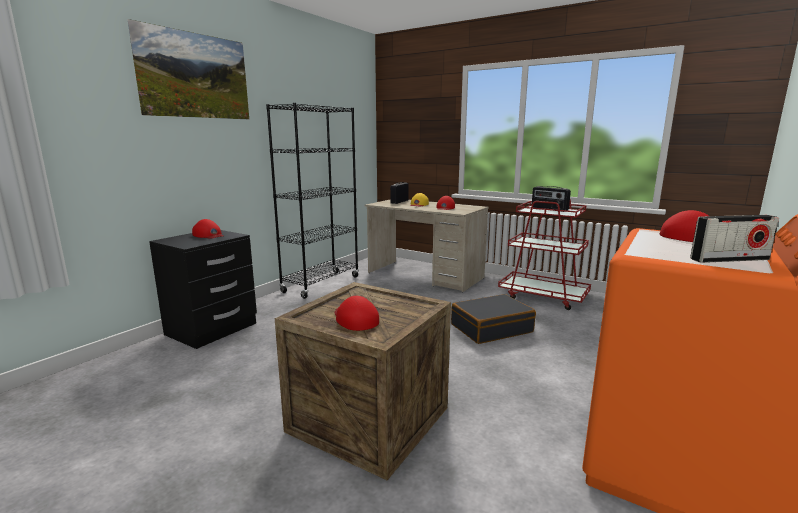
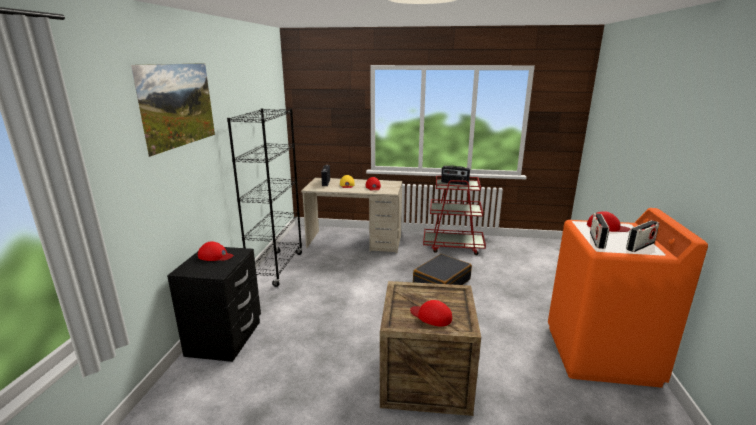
camera: 25 degrees left, 5 degrees up
none -> radio [590,213,609,249]

